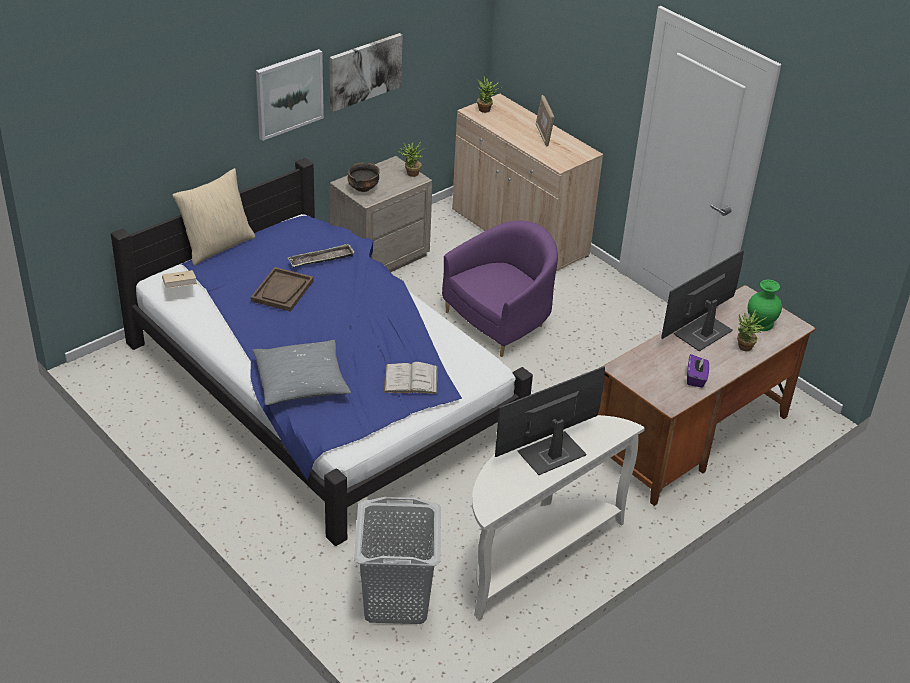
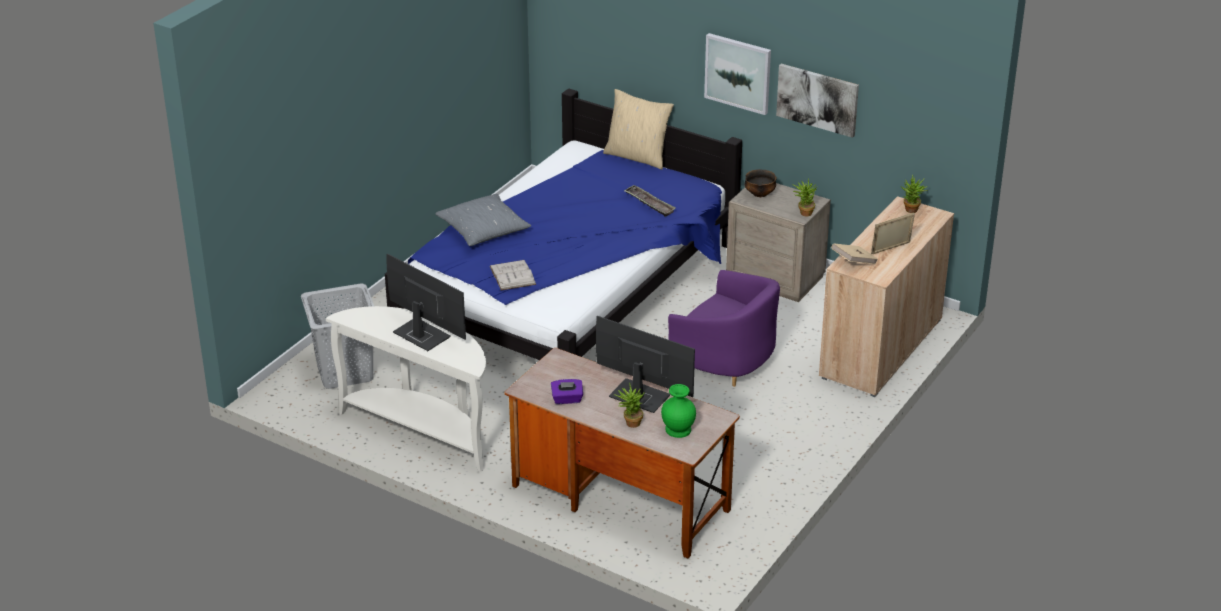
camera: 75 degrees right, 5 degrees down
beige book [162,270,197,289] -> beige book moved to [831,243,878,264]
brown tray [251,267,314,312] -> none

